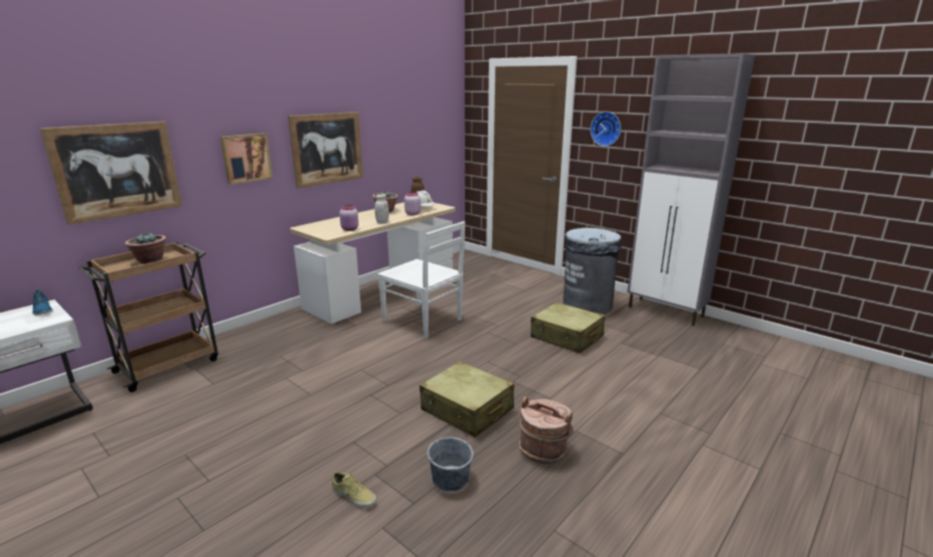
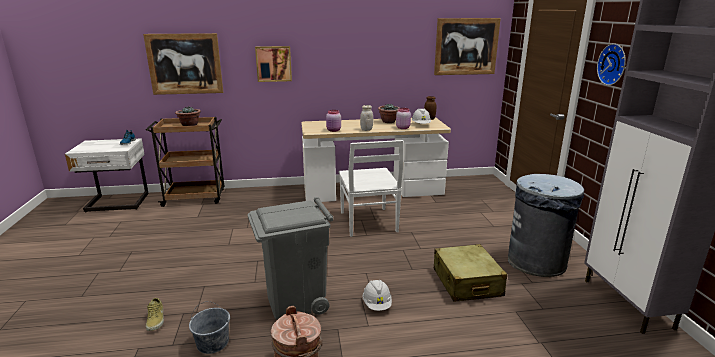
camera: 40 degrees right, 0 degrees up
picture [288,112,363,188] -> picture moved to [434,18,501,75]
beige suitcase [419,361,514,437] -> grey trash can [247,197,333,320]
none -> white hard hat [362,280,392,311]

